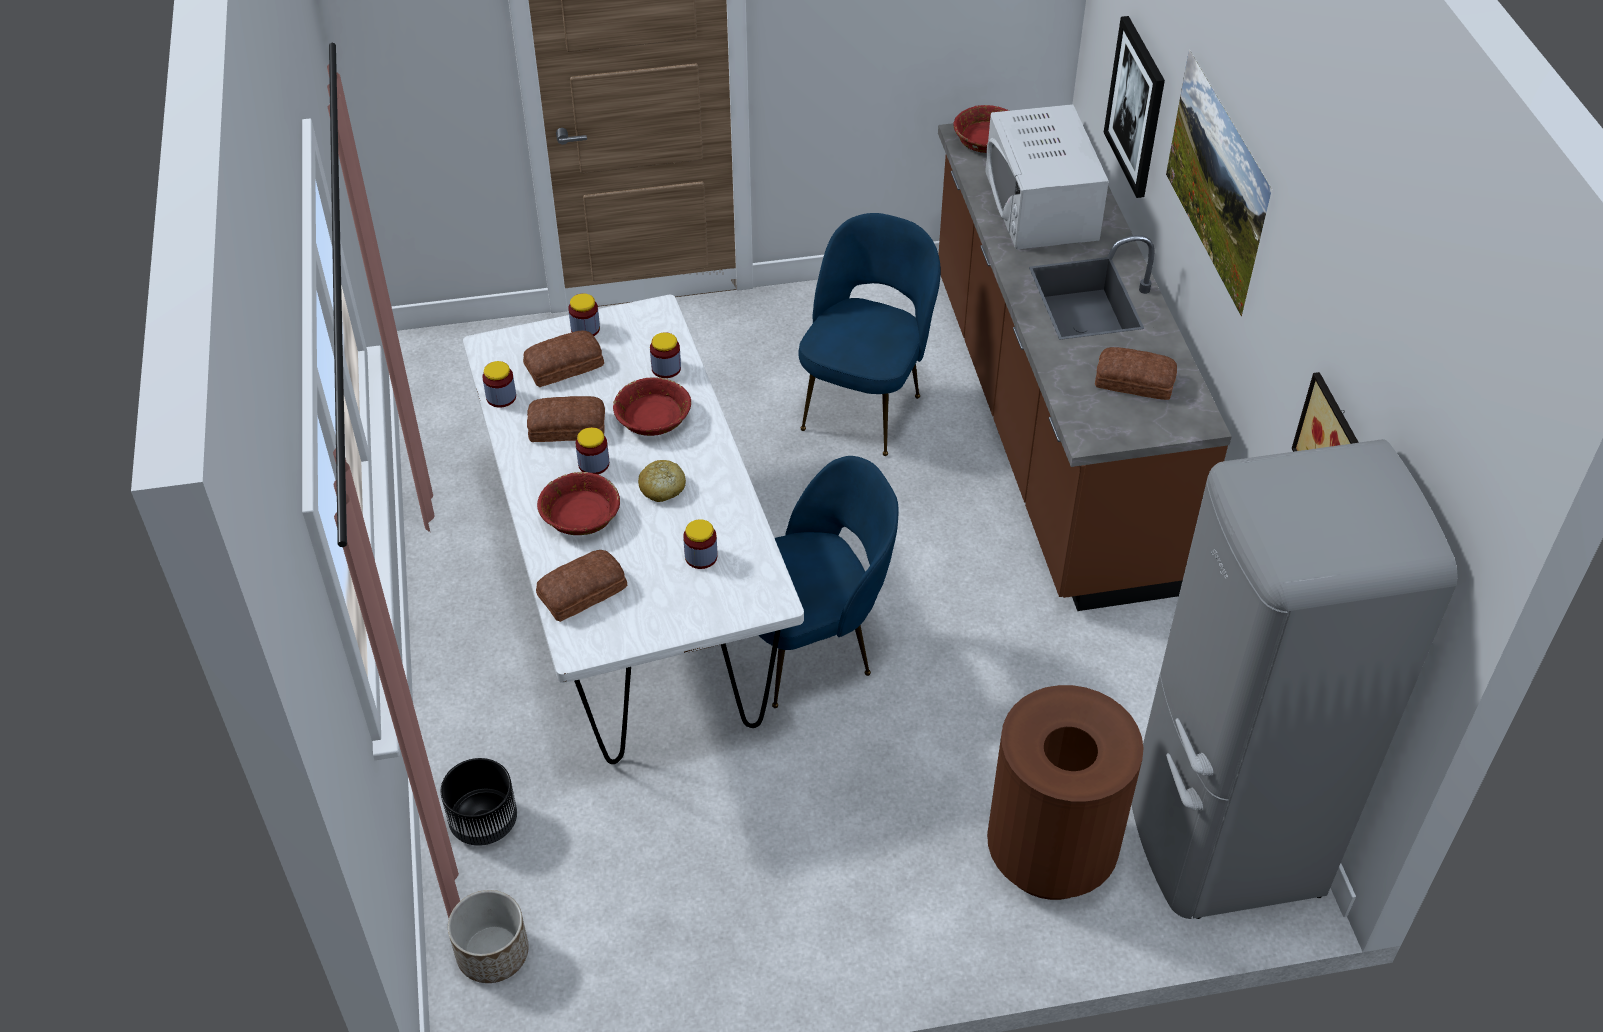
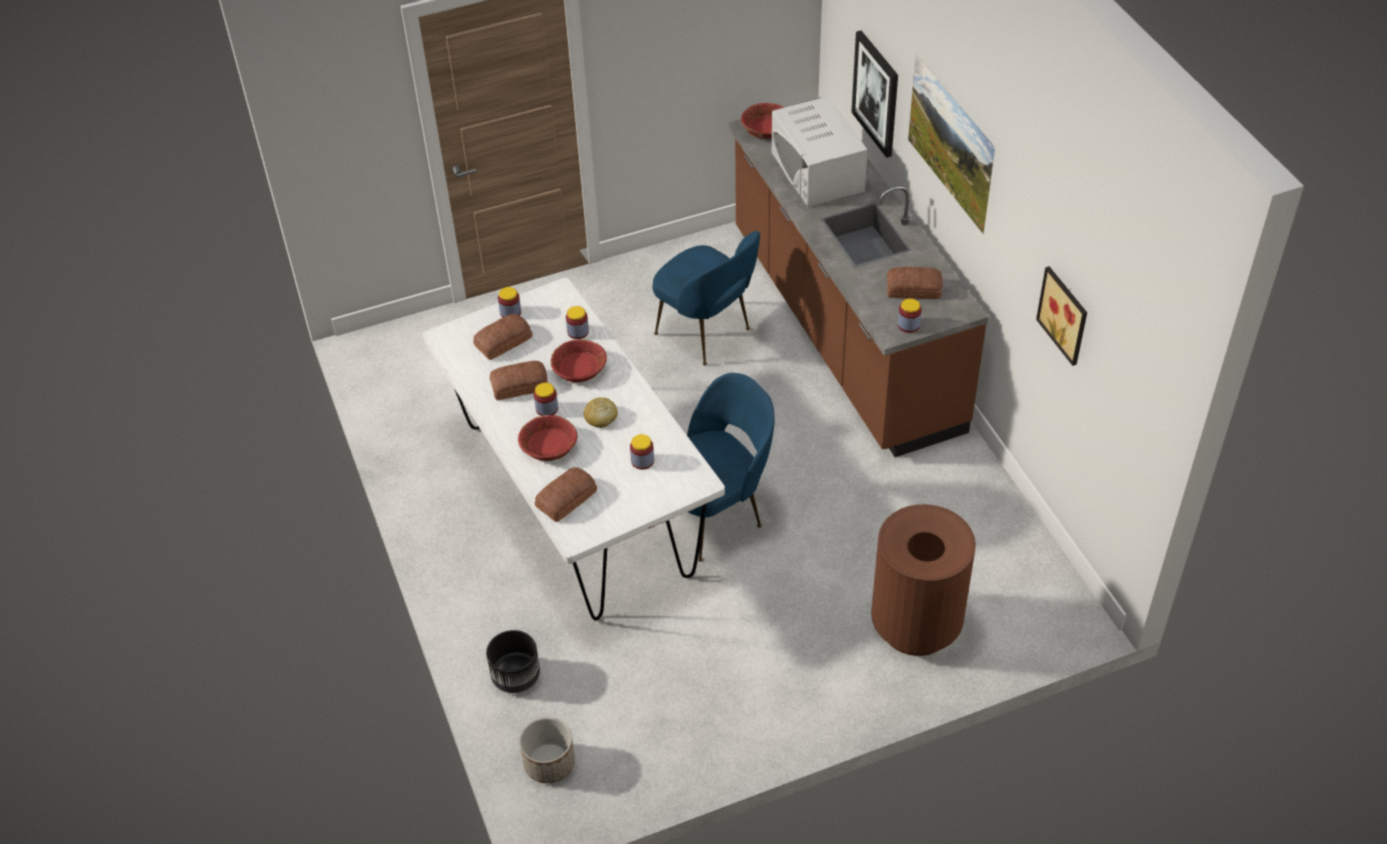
camera: 10 degrees left, 0 degrees up
jar [482,361,516,408] -> jar moved to [898,298,922,333]
blue chair [798,213,941,456] -> blue chair turned 120 degrees clockwise [652,231,760,365]
grey fridge [1131,439,1457,919] -> none

